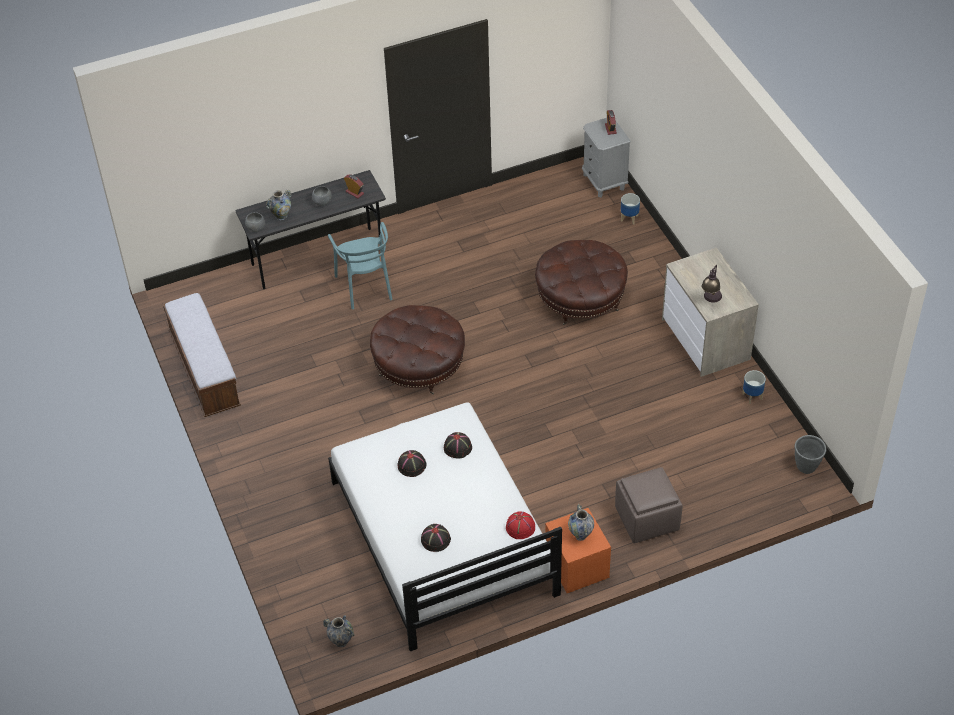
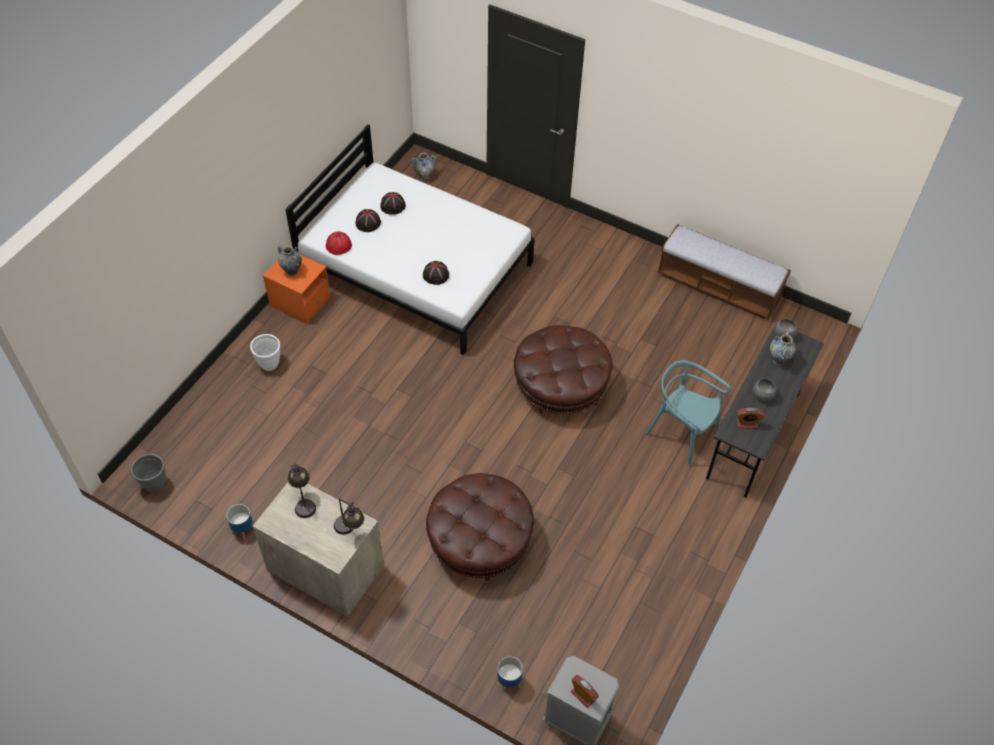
camera: 140 degrees right, 5 degrees up
black hat [397,450,426,477] -> black hat moved to [355,209,381,232]
brown ottoman [615,467,683,544] -> white planter [250,334,280,371]
none -> table lamp [334,499,365,535]

